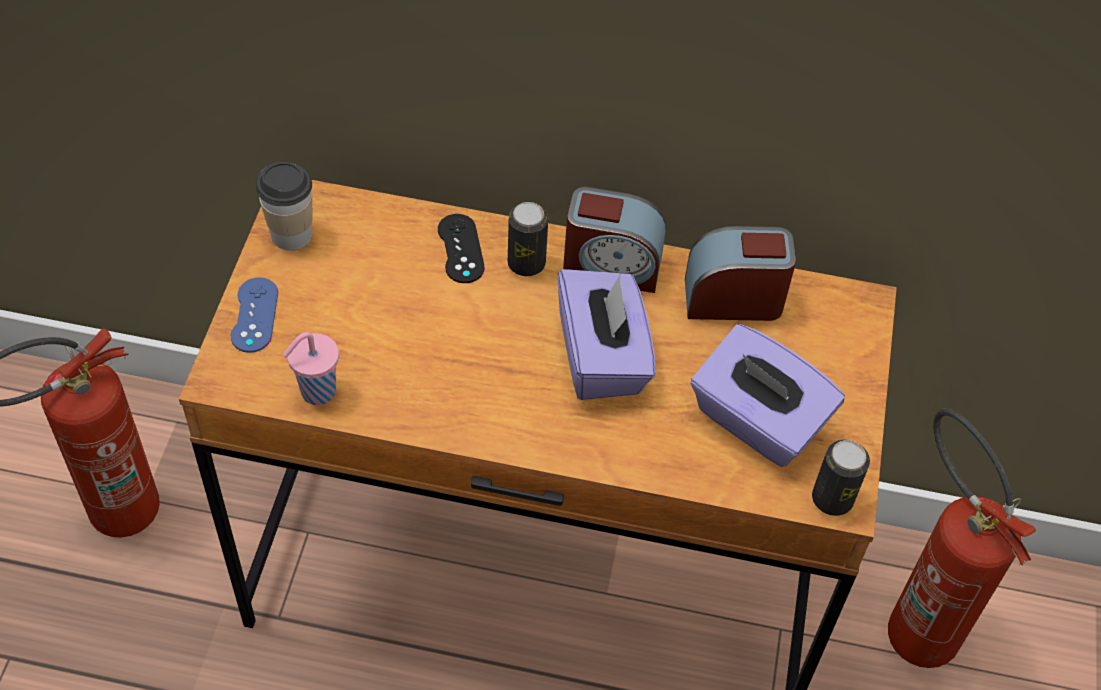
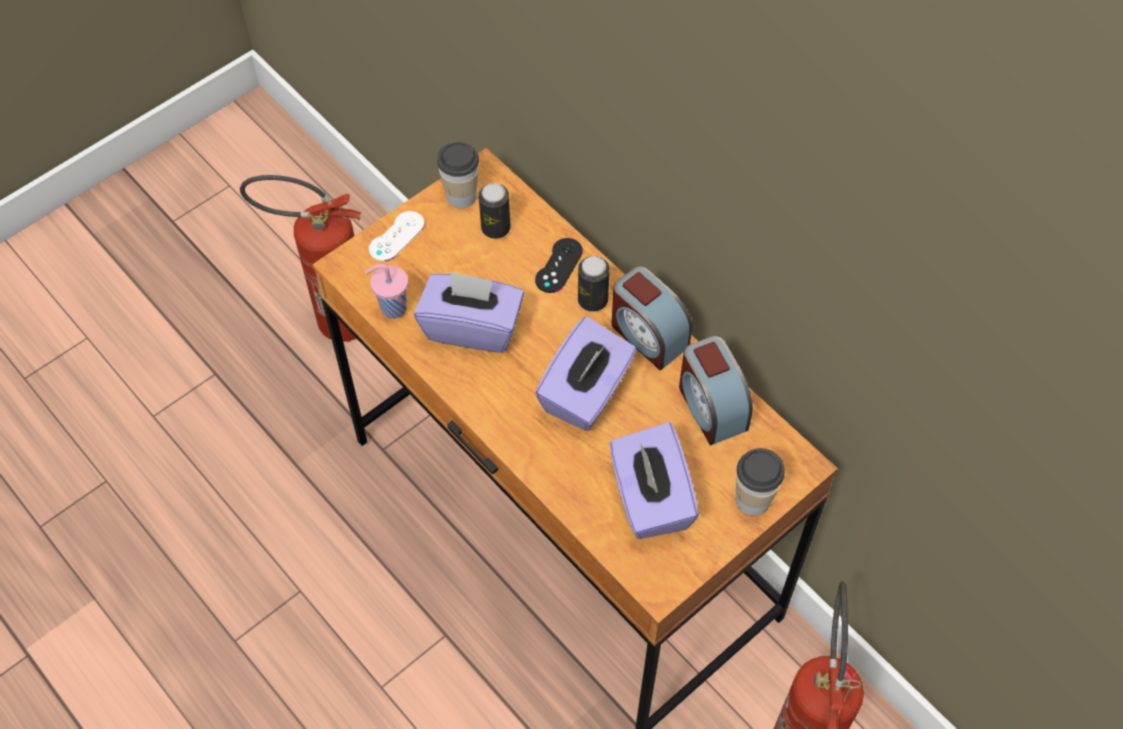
camera: 40 degrees right, 5 degrees up
blue game controller [231,277,278,353] -> white game controller [369,211,425,261]
alarm clock [685,226,796,321] -> alarm clock turned 150 degrees counterclockwise [679,336,753,445]
can [812,440,870,516] -> can moved to [479,183,511,239]
none -> purple tissue box [414,271,524,353]
none -> cup [736,448,785,516]

